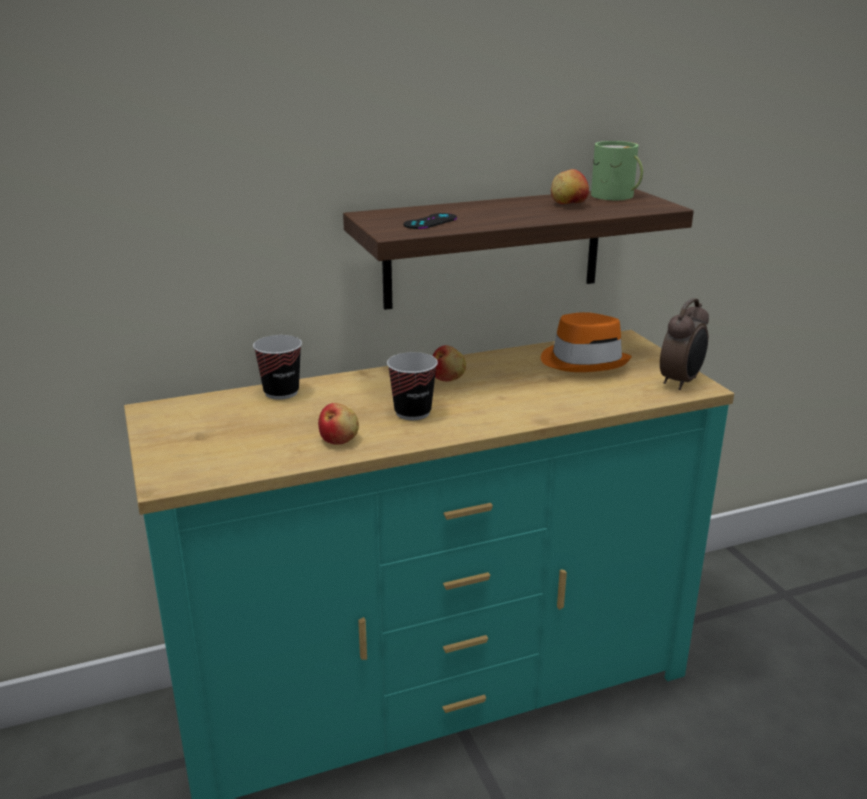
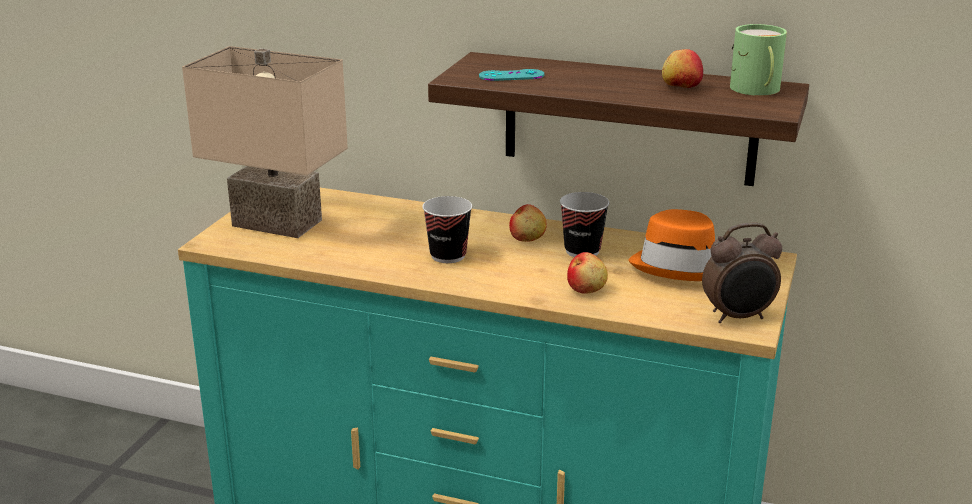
camera: 40 degrees right, 0 degrees up
cup [253,335,302,400] -> cup moved to [560,192,609,257]
apple [318,403,359,445] -> apple moved to [567,252,608,294]
black game controller [404,213,457,229] -> turquoise game controller [479,69,544,81]
none -> beige table lamp [182,46,348,238]

